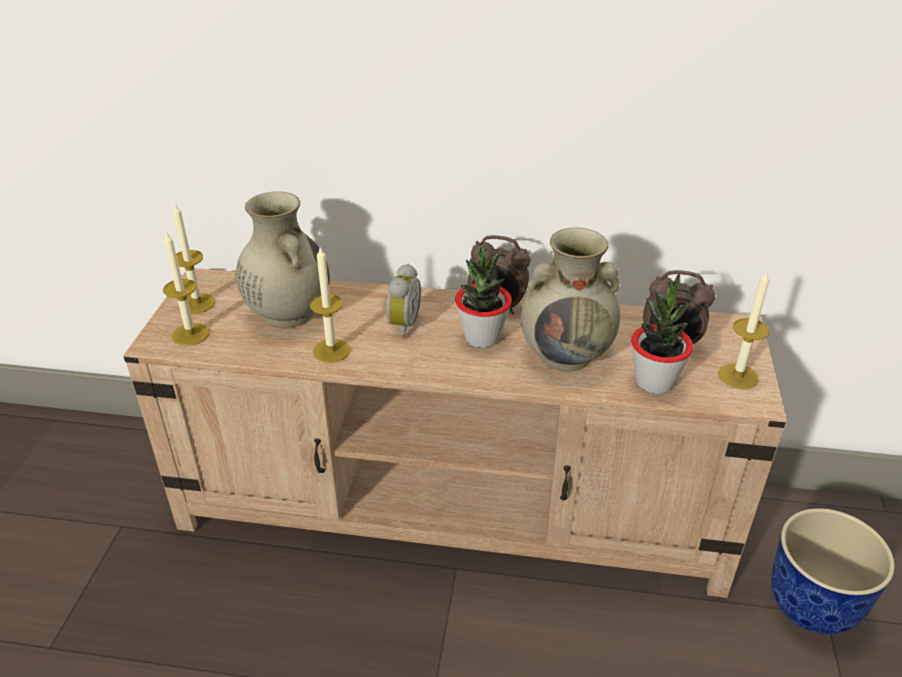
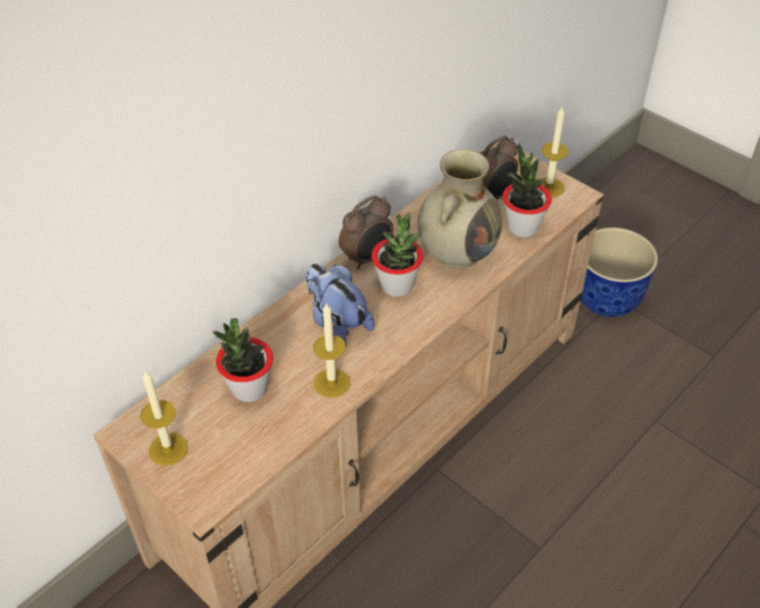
camera: 55 degrees left, 10 degrees up
candle [163,231,209,346] -> none
beige vase [236,191,330,328] -> potted plant [213,318,273,402]
alarm clock [386,264,421,338] -> plush toy [306,264,374,346]

